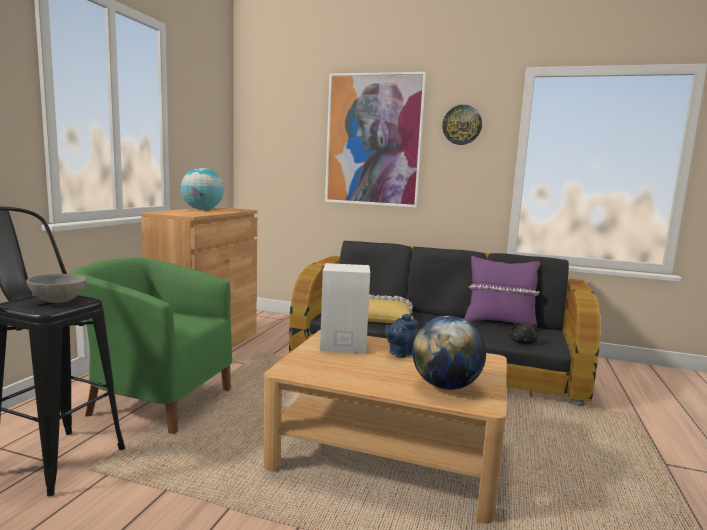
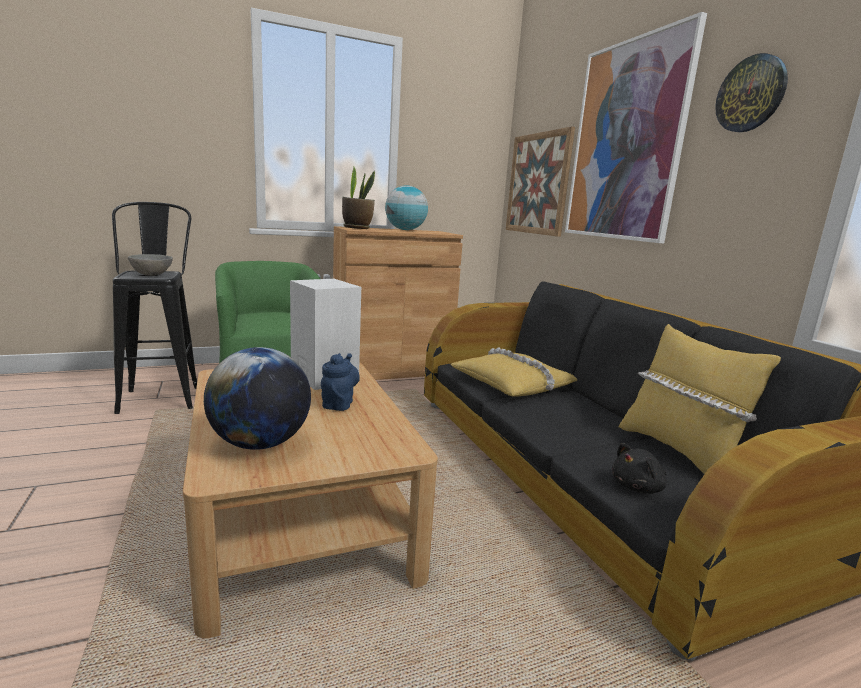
camera: 50 degrees right, 5 degrees up
blue teapot [385,313,418,358] -> blue teapot turned 90 degrees clockwise [321,353,360,411]
purple pillow [464,256,540,326] -> yellow pillow [619,324,781,474]
none -> potted plant [342,167,375,229]
none -> picture [506,127,575,237]

